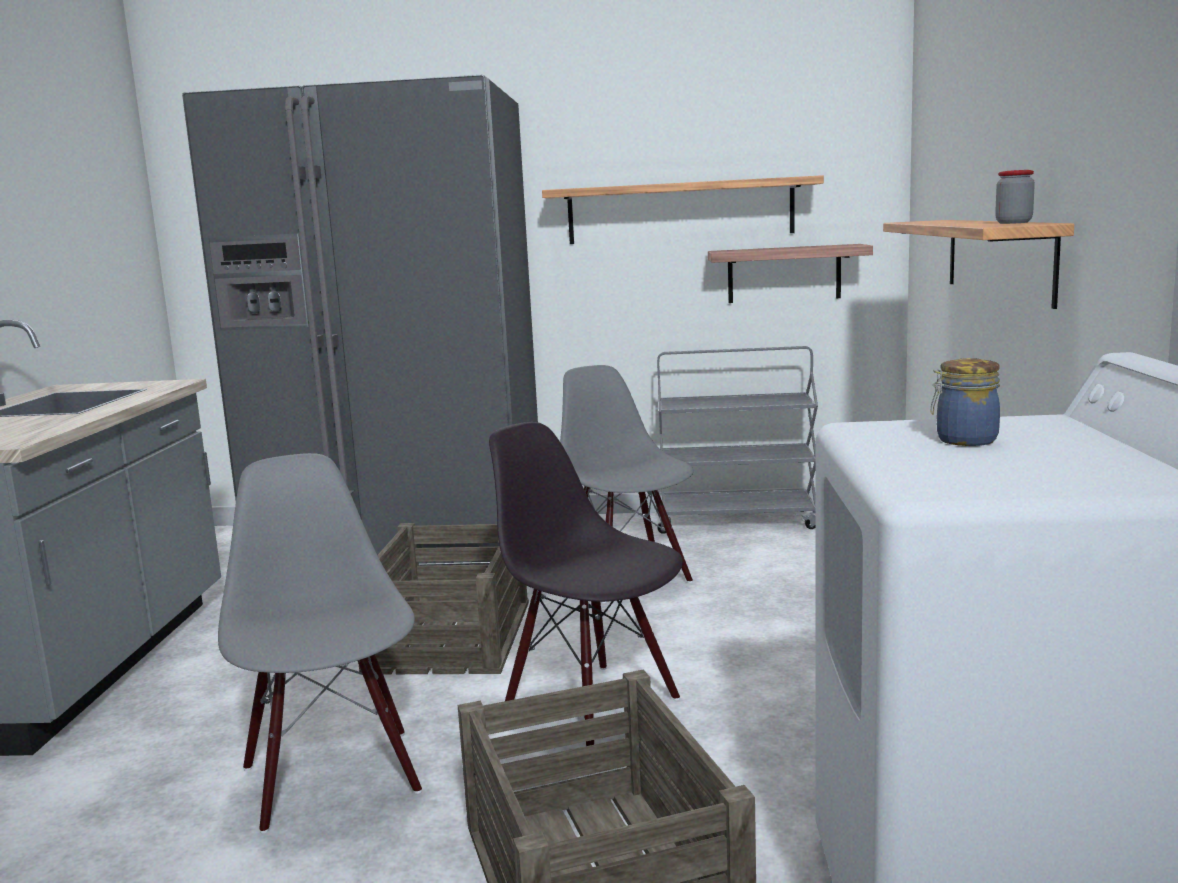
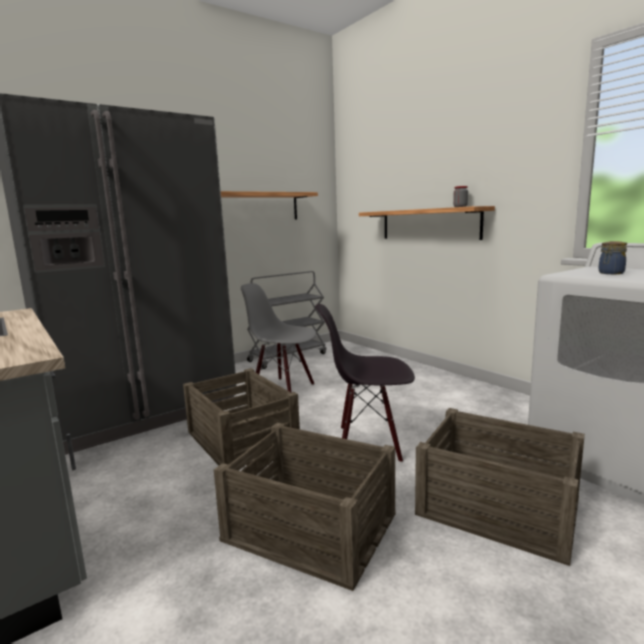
camera: 40 degrees left, 0 degrees up
grey chair [218,453,422,834] -> crate [214,423,395,591]
shelf [708,244,873,303] -> none

